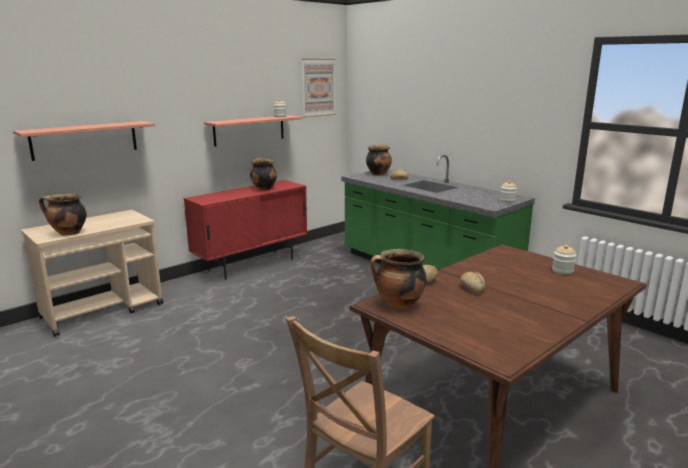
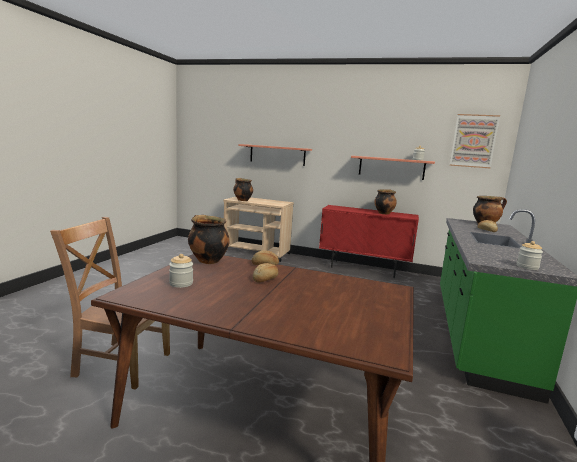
camera: 60 degrees right, 5 degrees down
jar [552,245,576,275] -> jar moved to [169,254,193,288]

